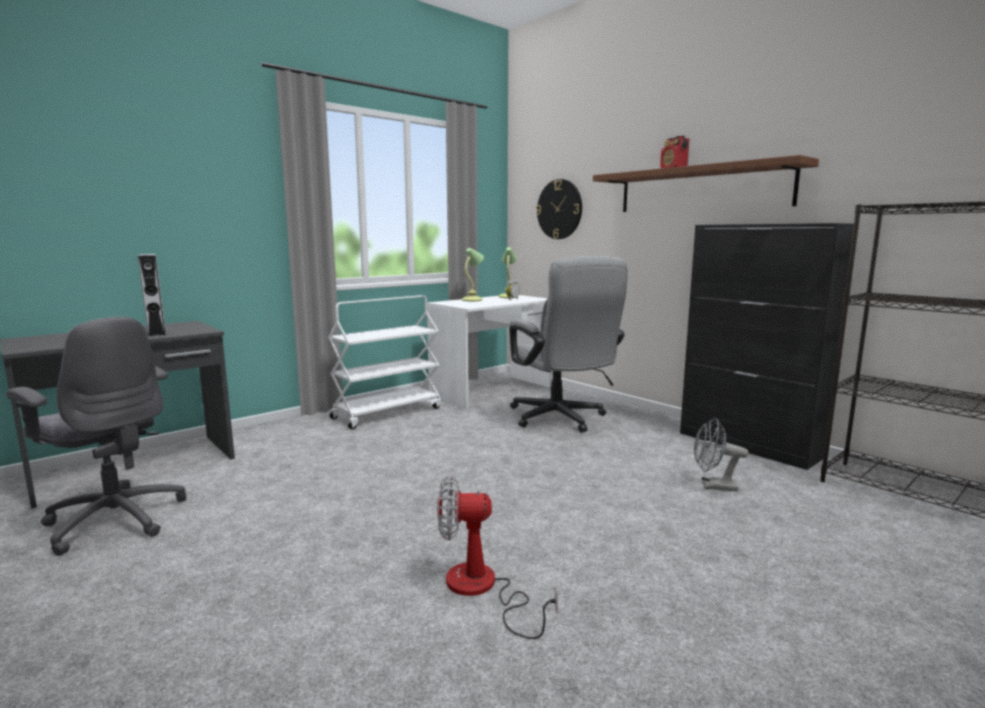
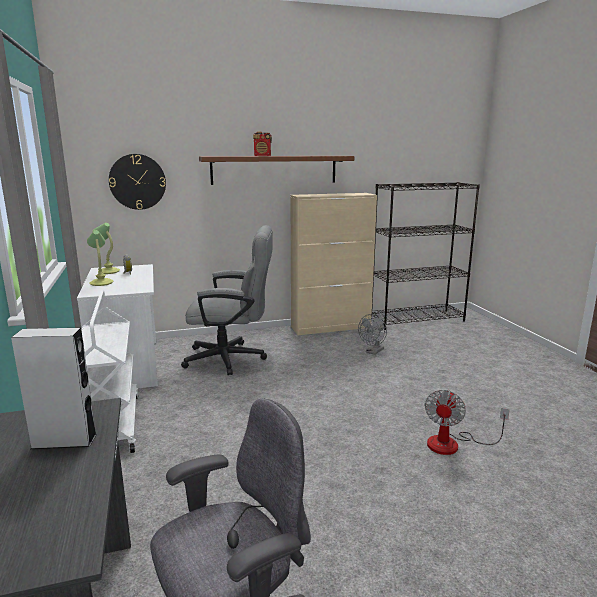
camera: 65 degrees left, 5 degrees up
black cabinet [680,223,854,470] -> beige cabinet [290,193,377,335]

